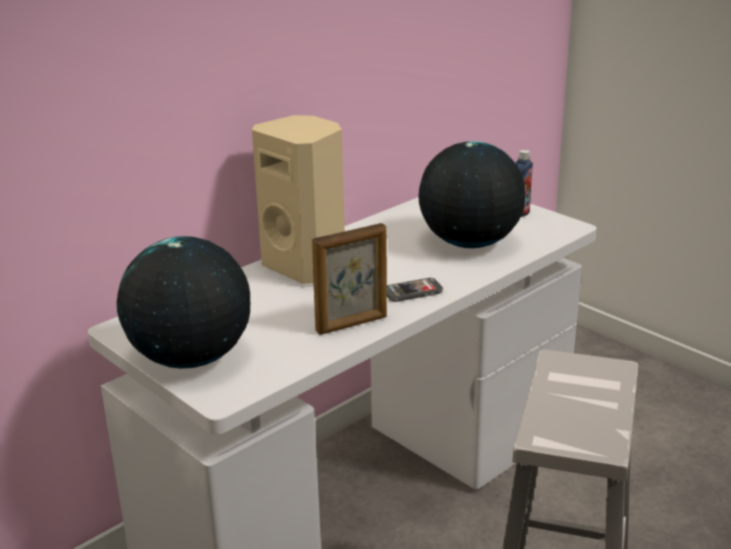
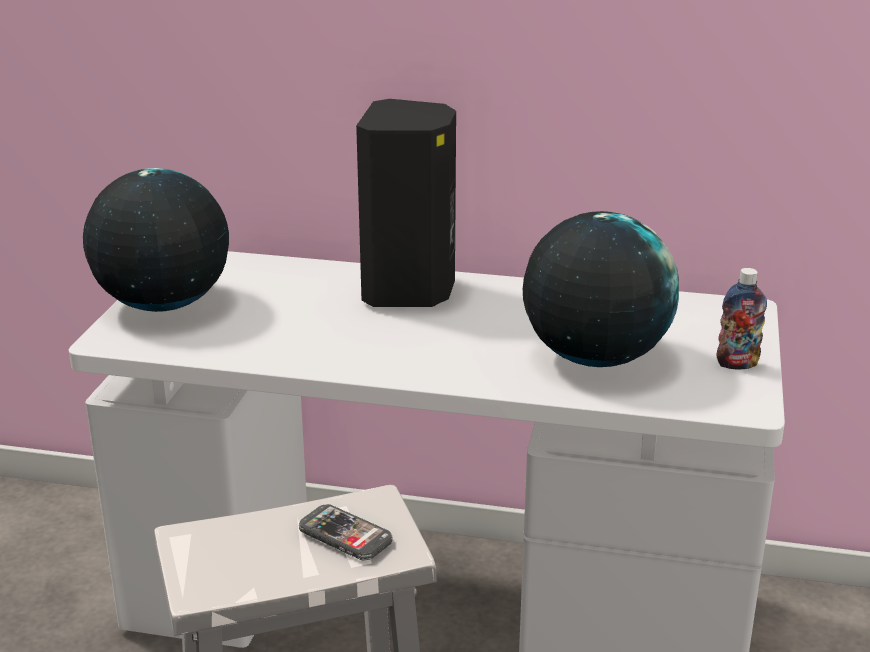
camera: 55 degrees right, 0 degrees up
beige speaker [252,115,345,284] -> black speaker [356,99,456,307]
picture frame [312,223,387,335] -> none
phone [387,278,443,302] -> phone moved to [299,504,393,560]

